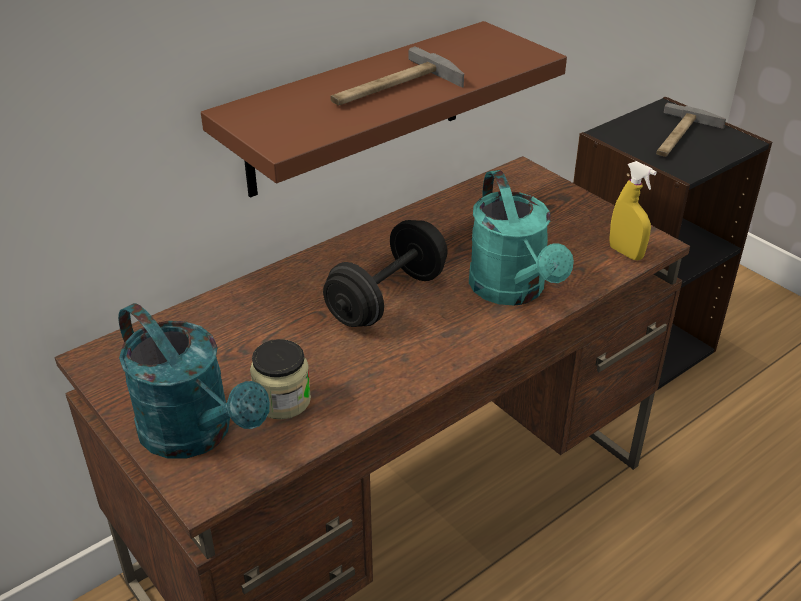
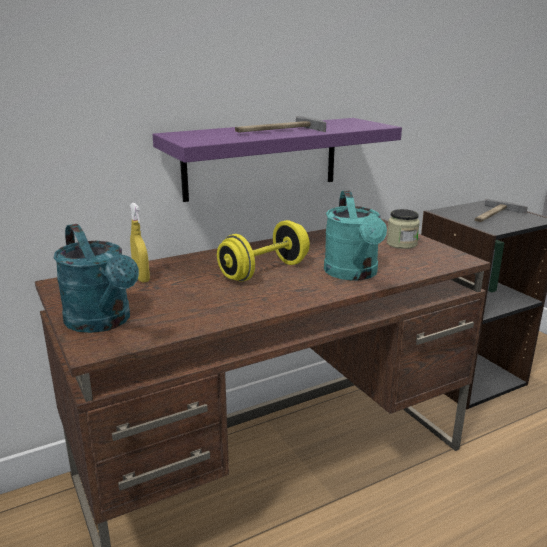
camera: 10 degrees right, 15 degrees down
brown shelf [201,21,567,198] -> purple shelf [152,118,402,202]
jar [250,339,311,419] -> jar moved to [387,209,420,249]
black dumbbell [323,220,448,327] -> yellow dumbbell [217,220,310,282]
yellow spray bottle [609,161,657,260] -> yellow spray bottle moved to [130,203,150,283]

